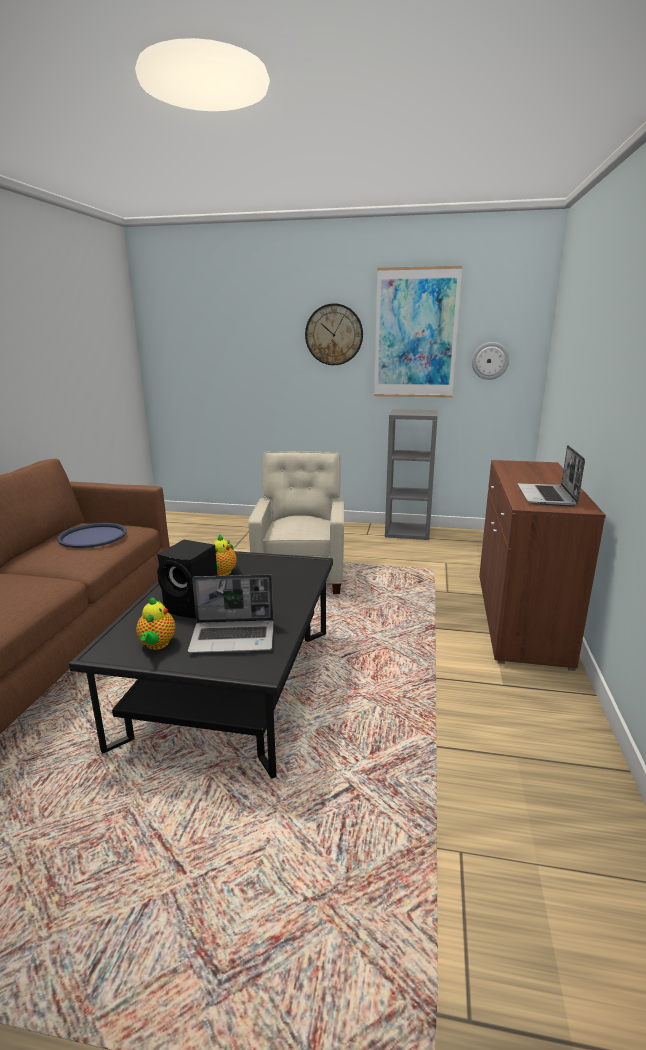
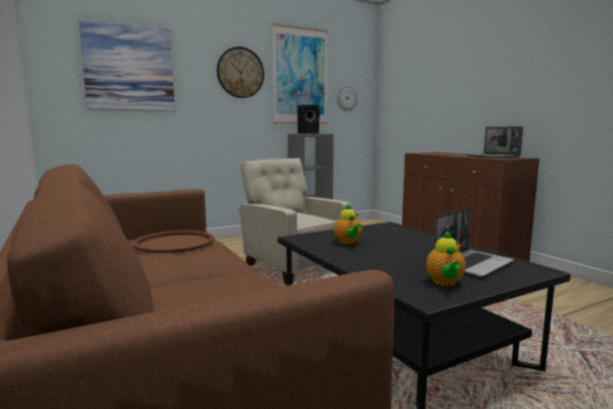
camera: 40 degrees left, 10 degrees down
blue tray [57,523,127,548] -> brown tray [133,230,214,253]
teapot [136,597,175,650] -> teapot turned 45 degrees clockwise [426,230,466,286]
black speaker [157,540,218,618] -> black speaker moved to [298,105,320,134]
none -> picture [79,19,175,112]

